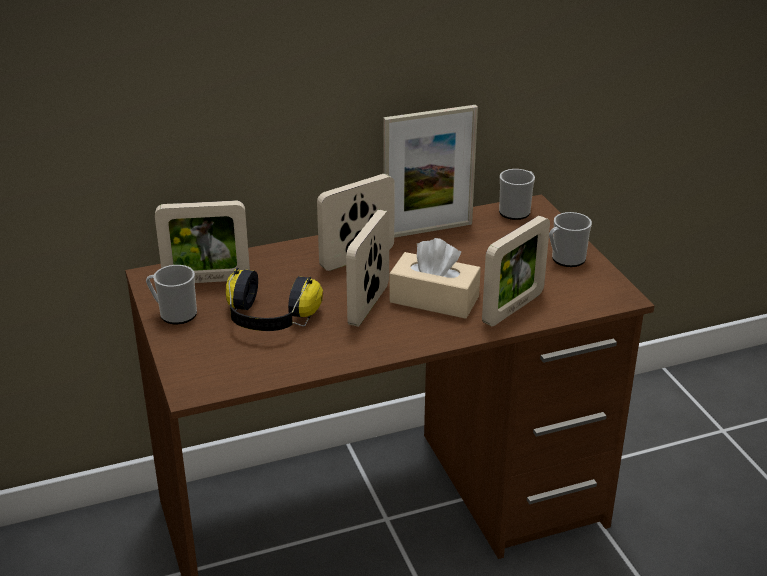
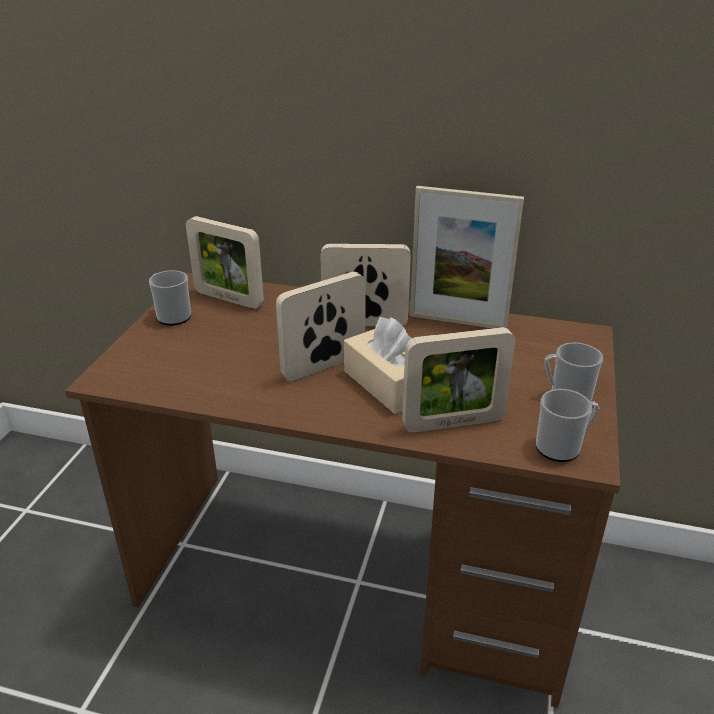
camera: 35 degrees right, 0 degrees up
headphones [226,268,323,331] -> none
mug [499,169,535,220] -> mug moved to [536,389,599,462]

